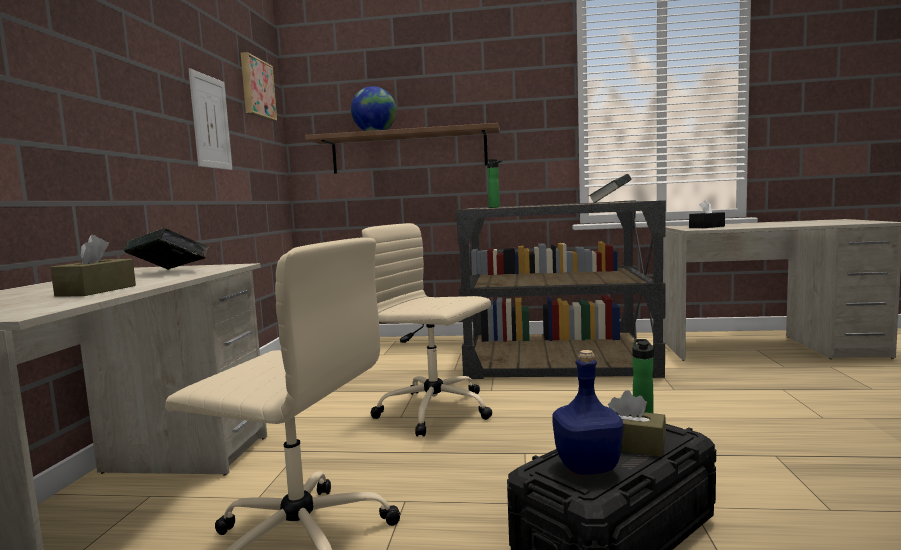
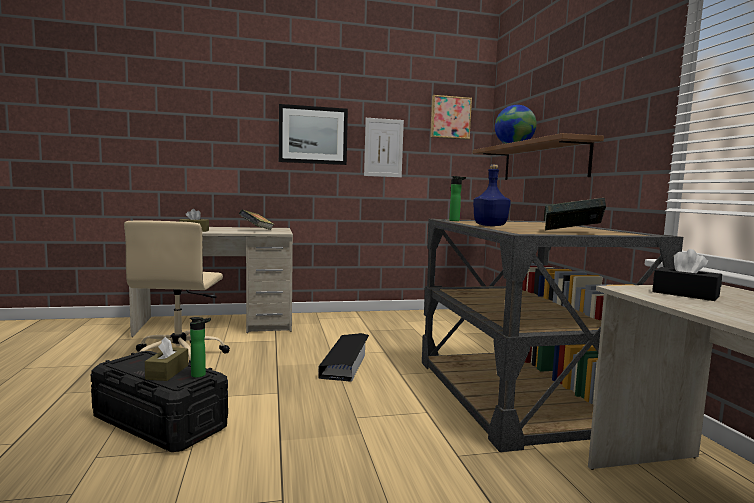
camera: 70 degrees right, 0 degrees up
beige office chair [362,223,492,437] -> black storage box [318,333,369,382]
blue bottle [552,350,623,475] -> blue bottle moved to [473,164,511,226]
none -> picture [279,104,348,165]

